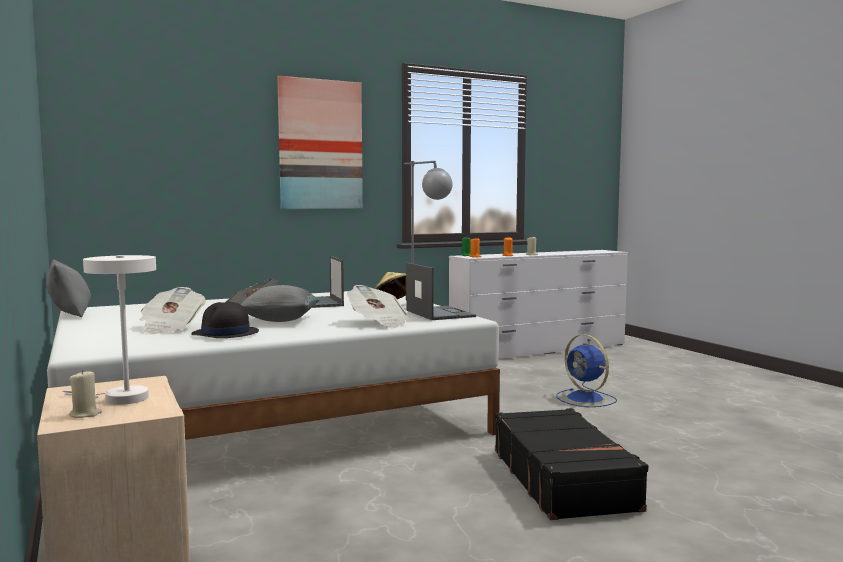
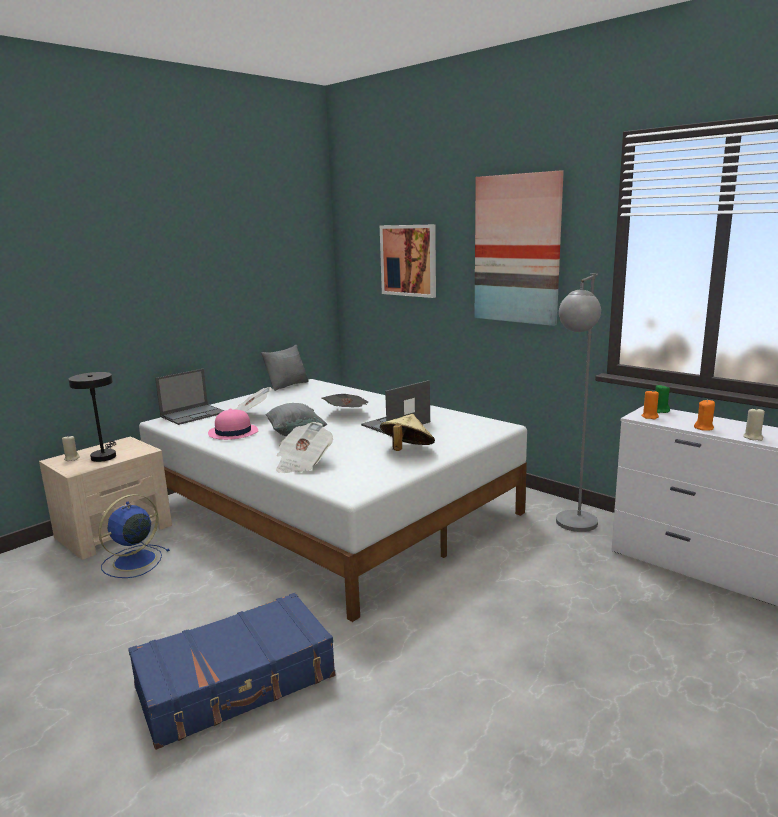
camera: 70 degrees right, 10 degrees up
white table lamp [63,255,156,405] -> black table lamp [68,372,116,462]
black hat [191,302,259,338] -> pink hat [208,409,258,440]
laptop [406,263,476,320] -> laptop moved to [155,369,224,425]
black suitcase [495,408,649,520] -> blue suitcase [128,593,335,750]
blue fan [556,334,617,407] -> blue fan moved to [98,494,170,578]
none -> picture [380,225,436,298]

